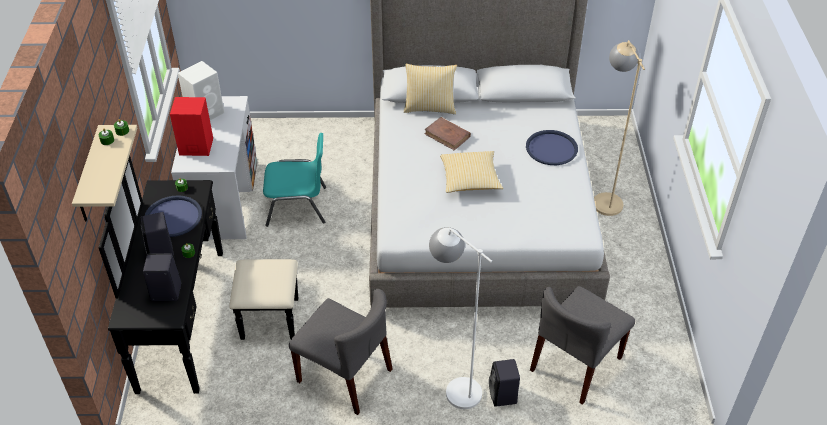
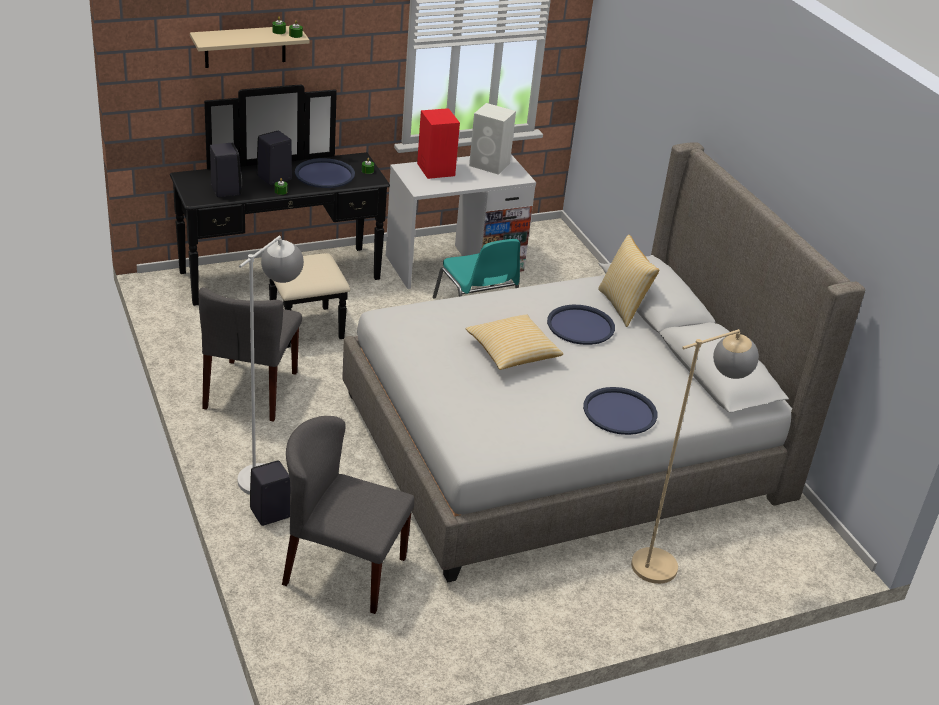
camera: 65 degrees right, 10 degrees down
brown book [424,117,471,150] -> blue tray [547,305,615,345]

